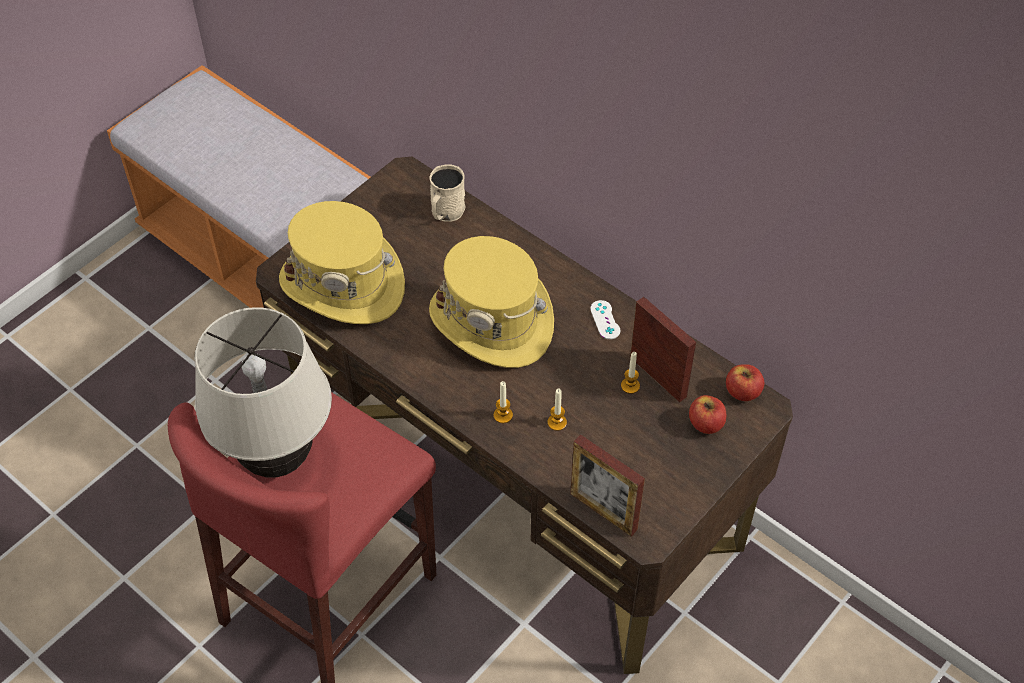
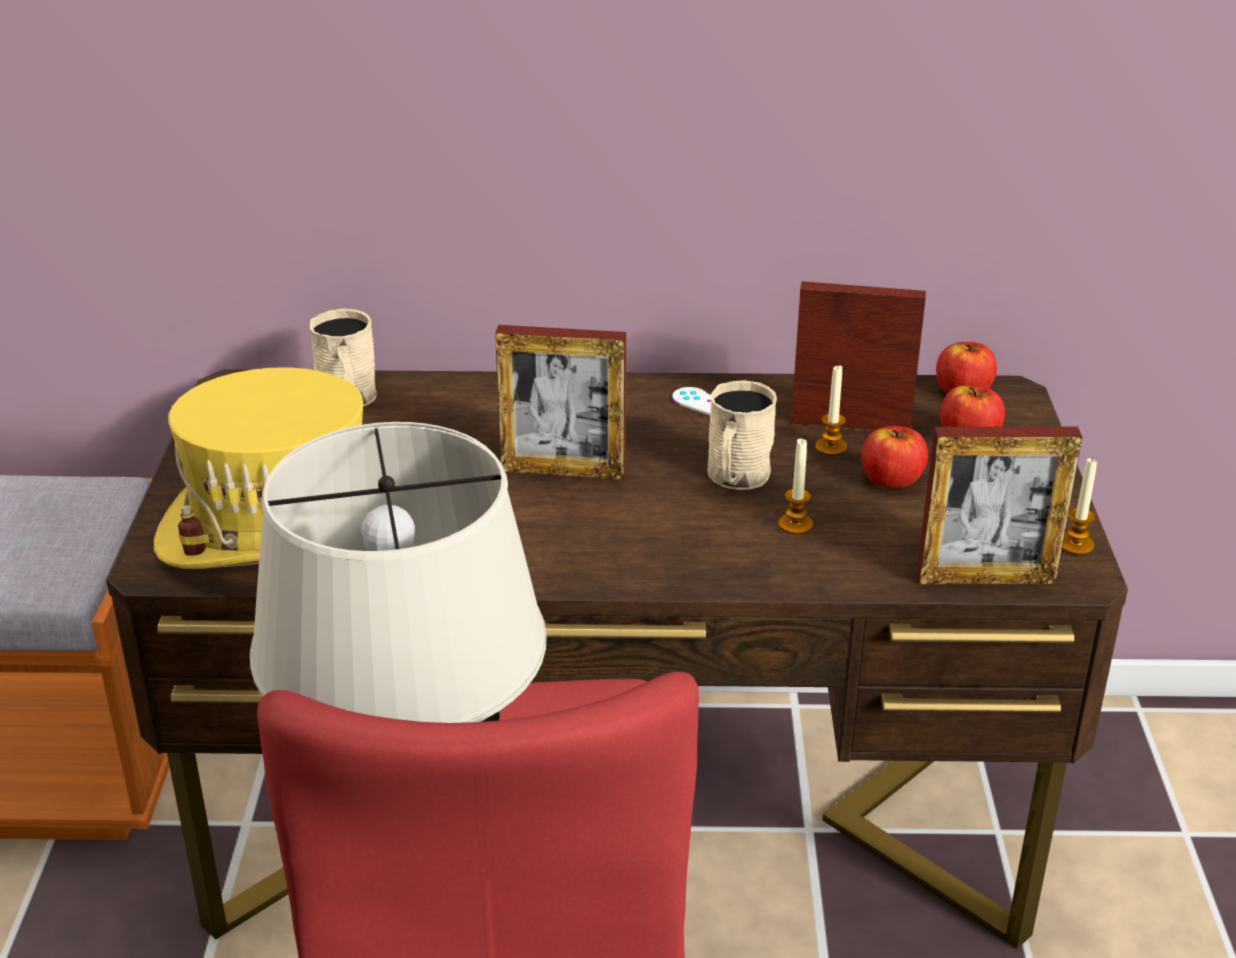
camera: 40 degrees left, 20 degrees down
yellow hat [429,236,554,368] -> picture frame [495,325,627,480]
candle [494,381,513,423] -> candle moved to [1062,457,1097,555]
none -> beige mug [707,380,777,490]
none -> apple [861,426,928,489]

